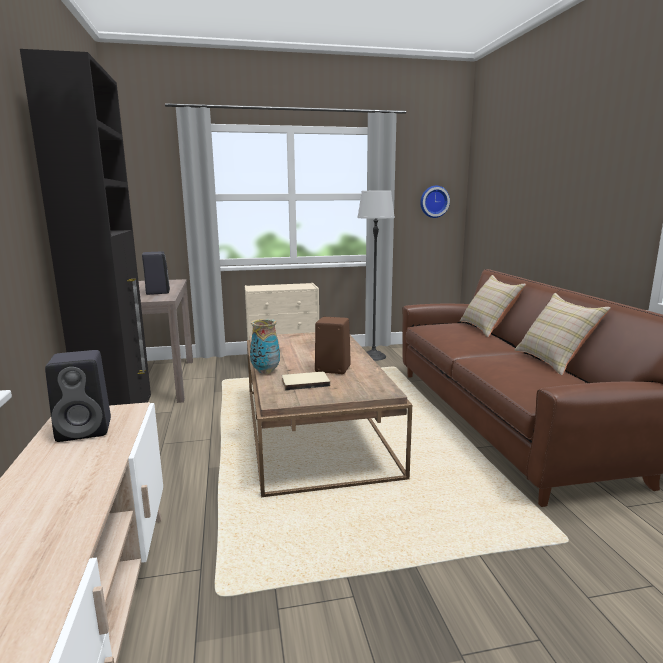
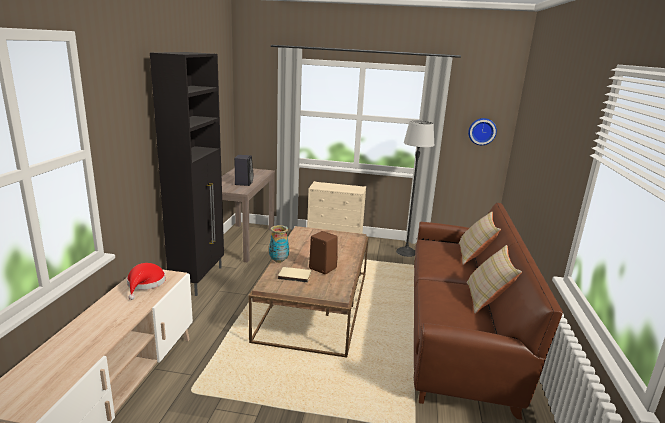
camera: 20 degrees right, 5 degrees up
black speaker [45,350,111,442] -> red hat [127,263,166,300]

